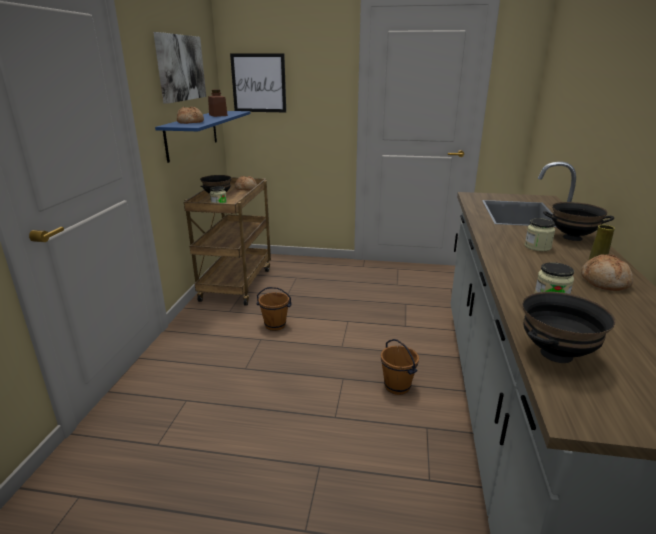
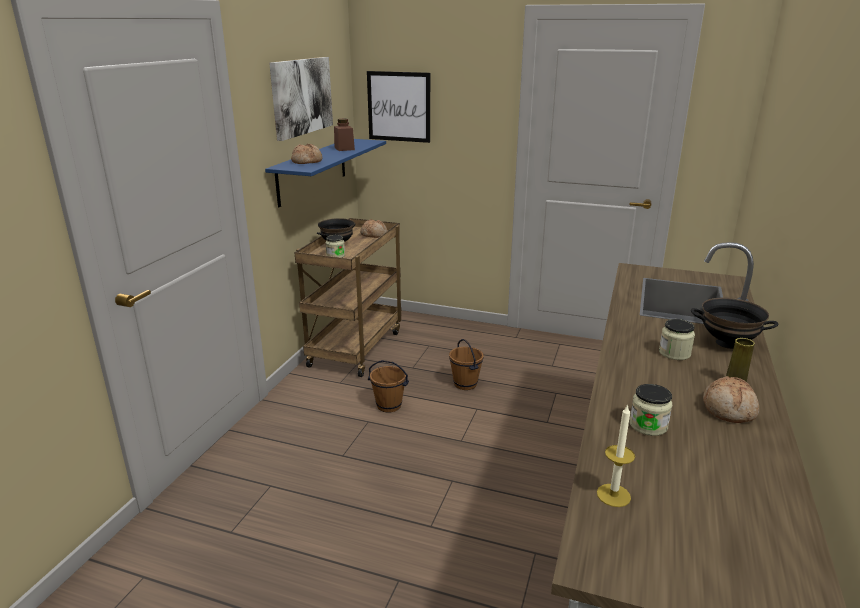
camera: 10 degrees right, 0 degrees up
brown bucket [381,339,419,395] -> brown bucket moved to [449,339,484,390]
black bowl [523,292,615,363] -> candle [597,404,635,507]

